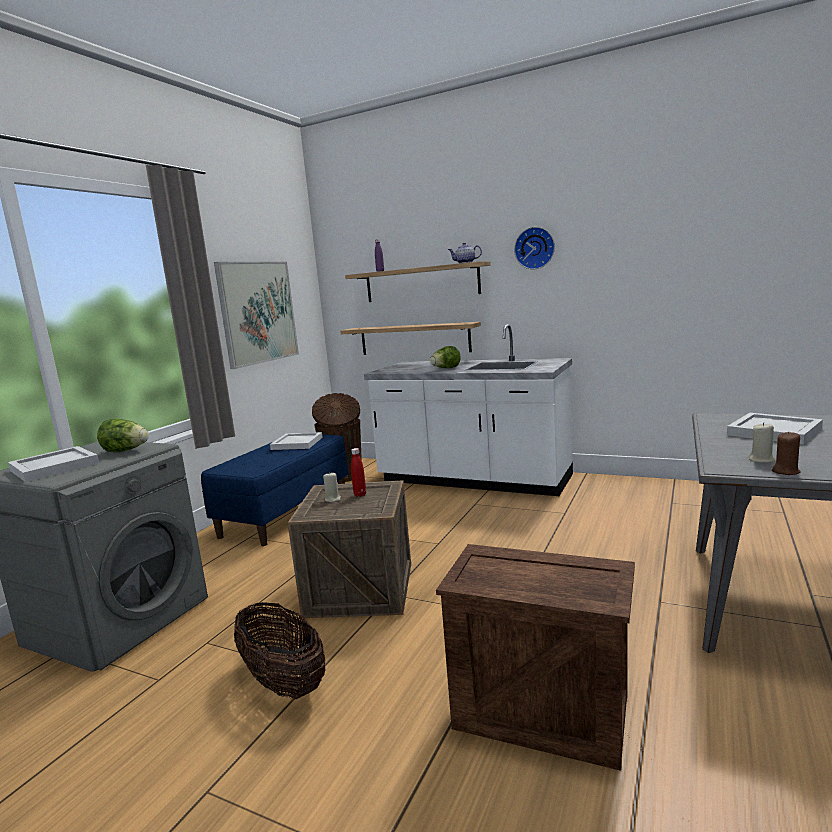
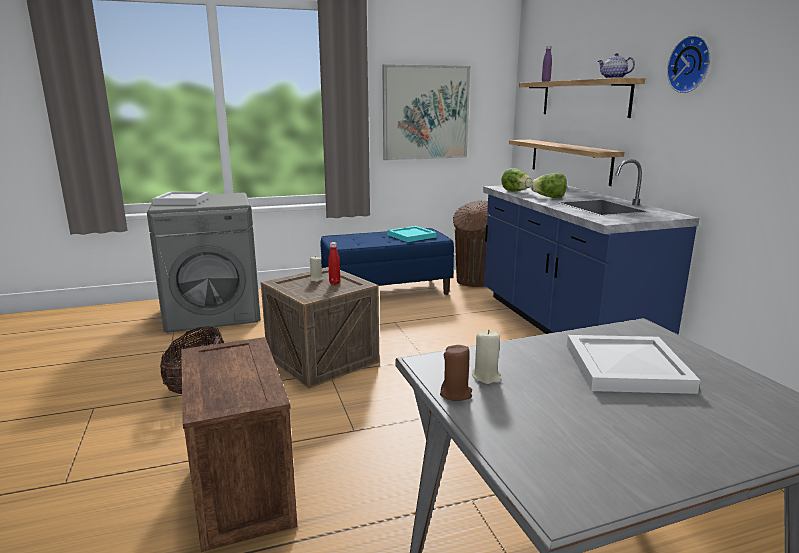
camera: 45 degrees right, 5 degrees up
lettuce [97,419,149,452] -> lettuce moved to [501,168,532,192]
white tray [270,432,323,450] -> turquoise tray [387,226,437,242]
white counter [364,324,573,496] -> blue counter [483,159,700,335]

